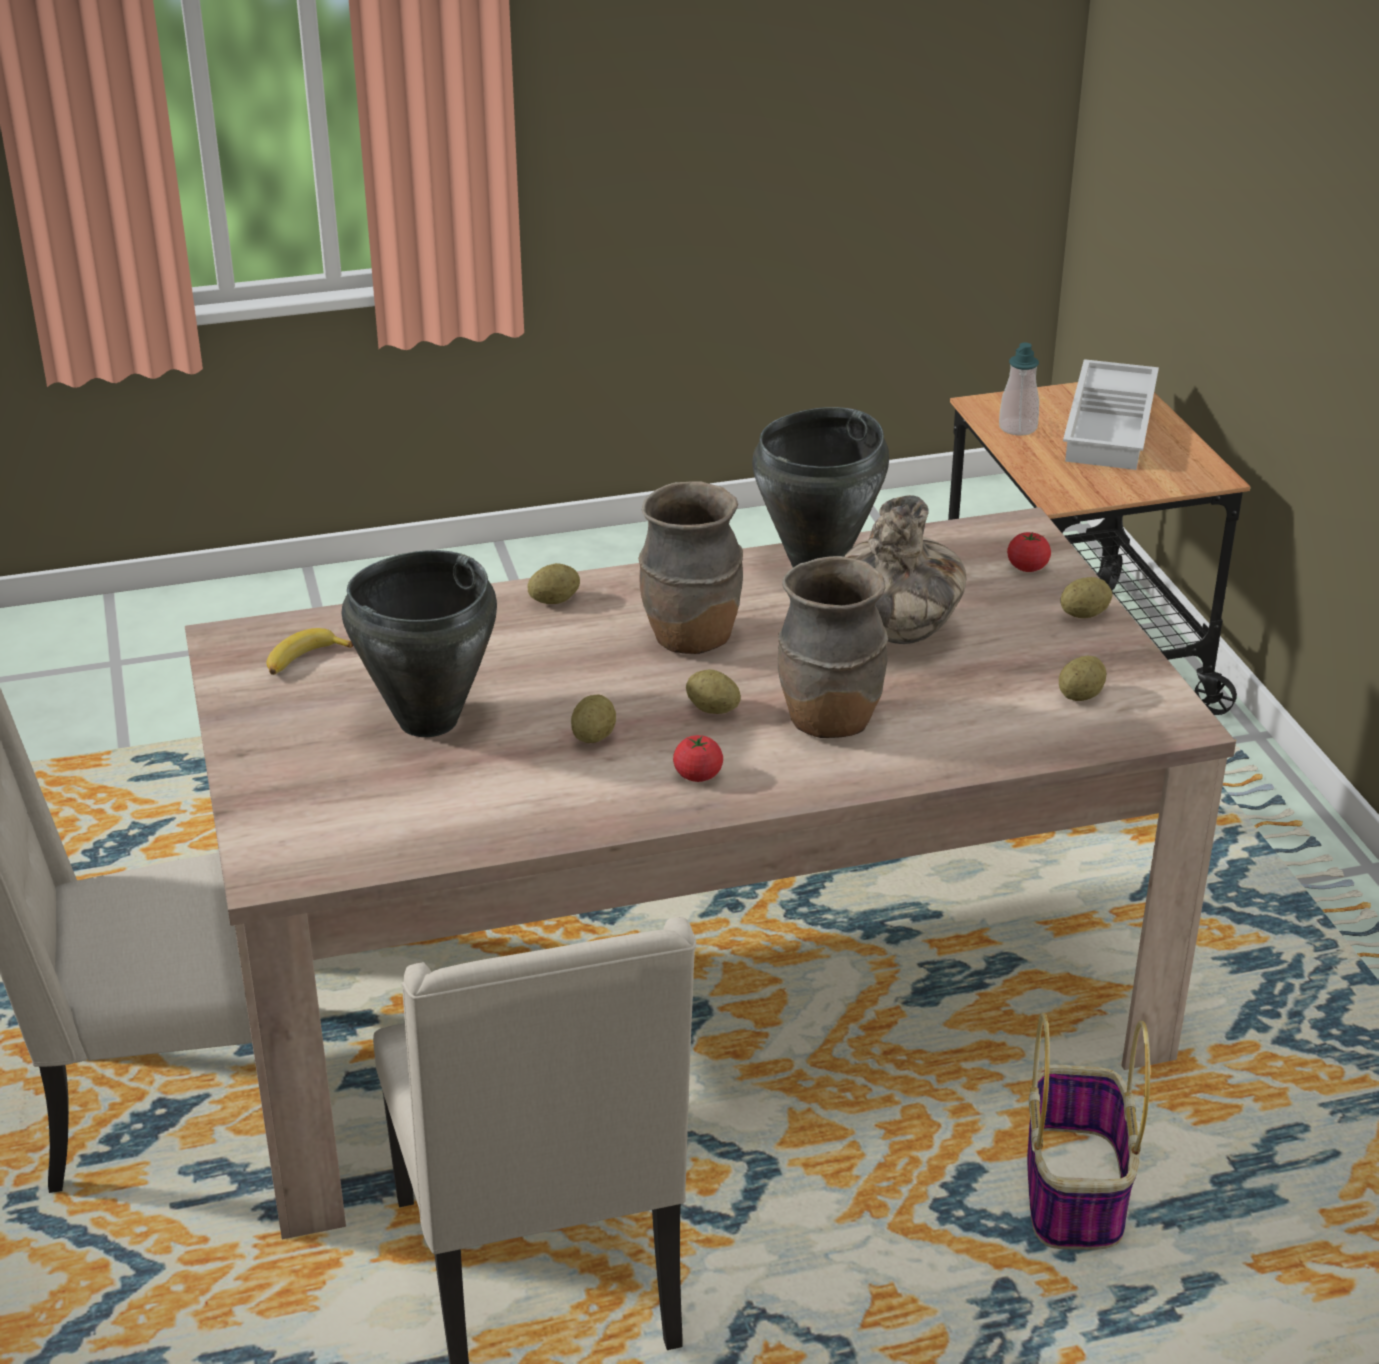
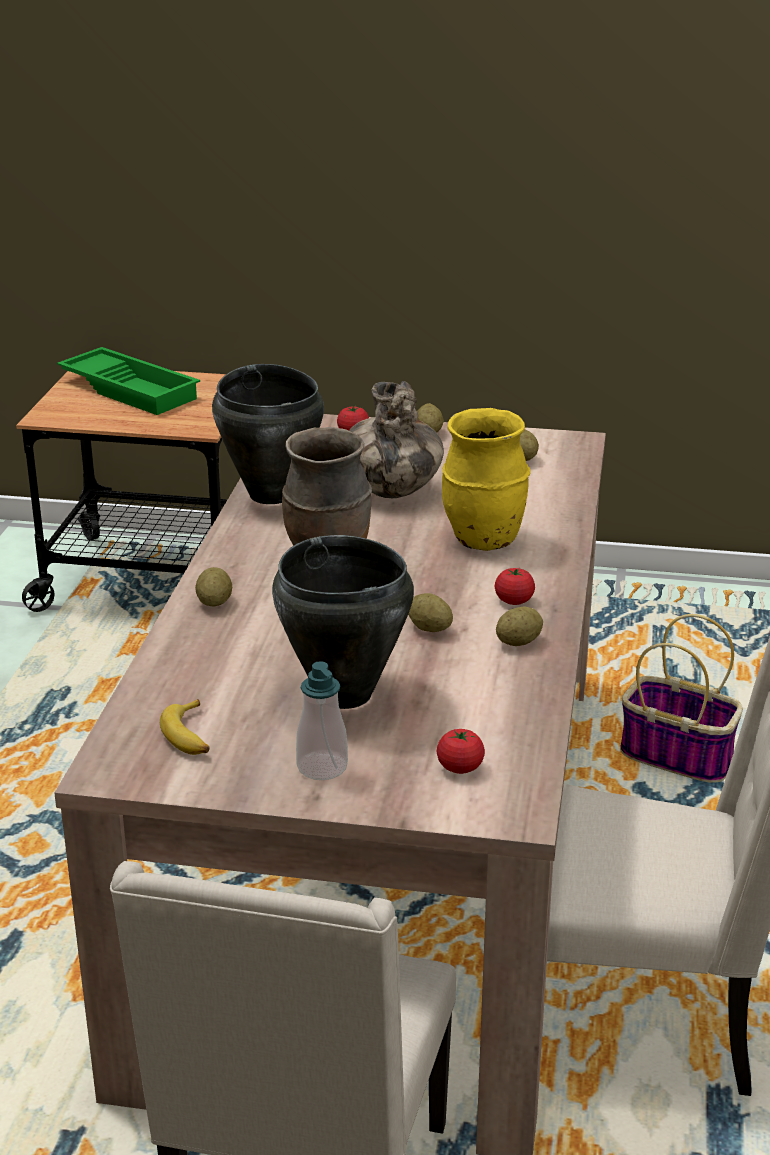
camera: 65 degrees left, 5 degrees down
potato [686,669,741,714] -> potato moved to [496,606,543,646]
brown vase [778,556,888,738] -> yellow vase [442,408,531,551]
soap dispenser [999,342,1039,436] -> soap dispenser moved to [296,661,348,780]
white tray [1063,359,1159,470] -> green tray [57,347,200,415]
none -> tomato [437,729,485,774]

